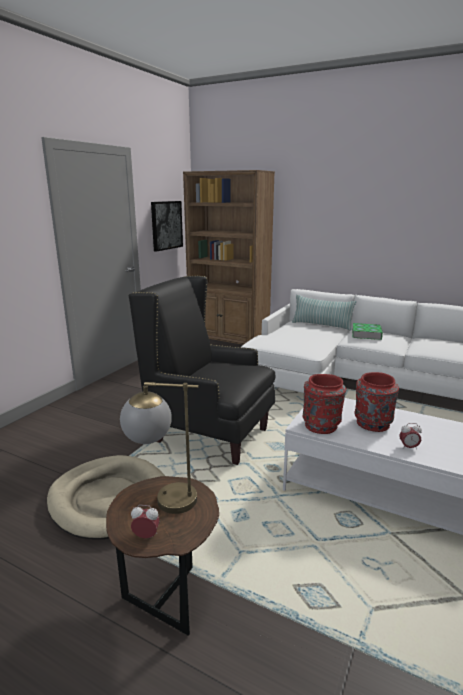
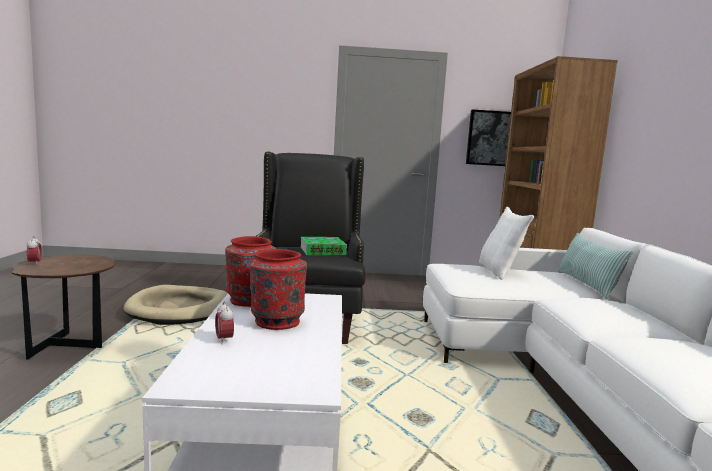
camera: 60 degrees right, 10 degrees down
table lamp [120,382,199,514] -> none
book [352,323,383,340] -> book moved to [300,237,347,255]
none -> white pillow [479,207,534,280]

